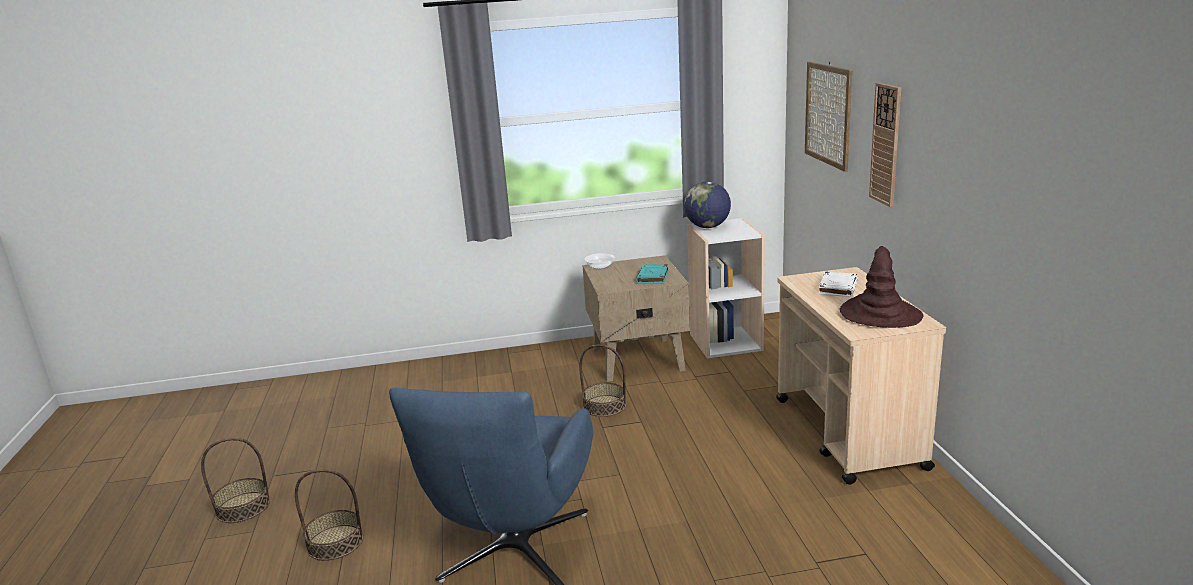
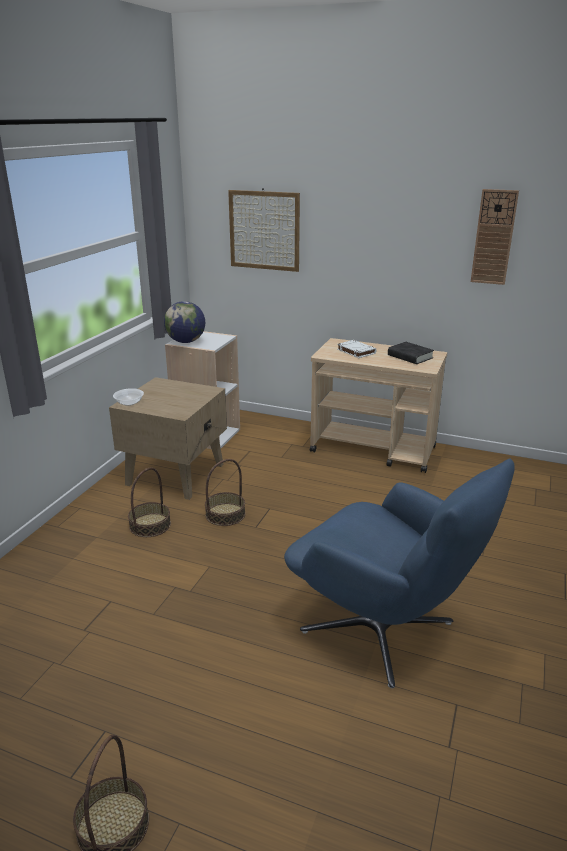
camera: 60 degrees left, 5 degrees up
basket [295,469,364,561] -> basket moved to [128,467,171,537]
turquoise book [636,264,668,284] -> none
brown hat [839,246,923,328] -> black book [388,342,434,364]
wall clock [869,83,901,207] -> wall clock moved to [471,189,519,285]

